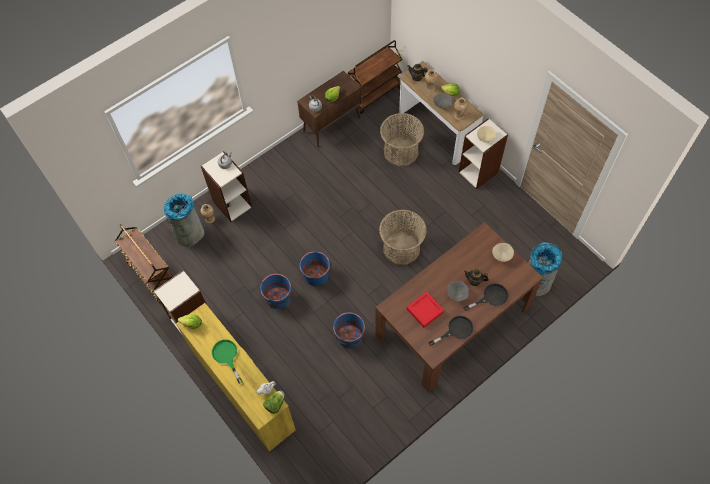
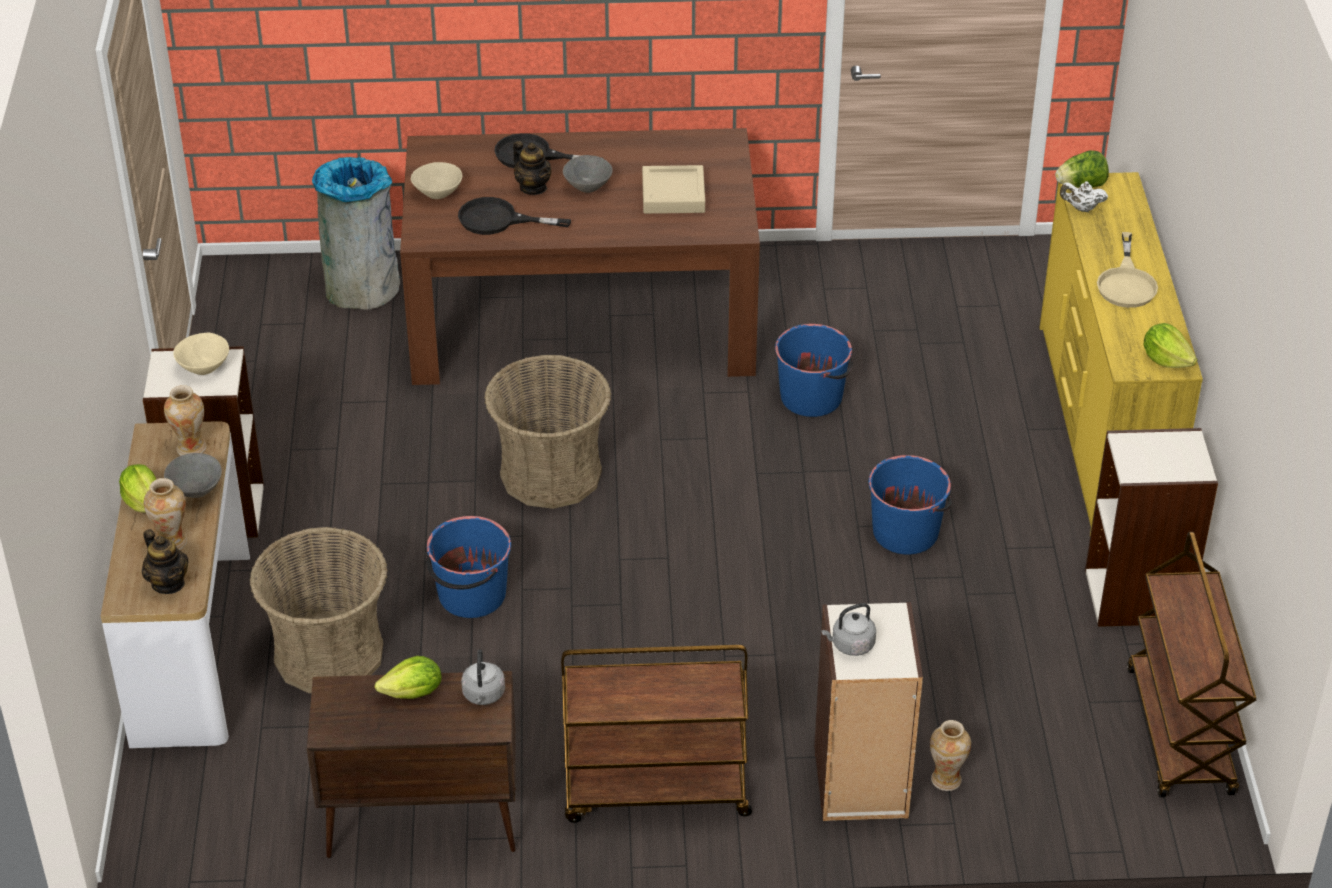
camera: 145 degrees left, 20 degrees down
grey trash can [164,193,204,247] -> none
green frying pan [212,339,243,384] -> beige frying pan [1097,232,1158,308]
blue bucket [299,251,332,286] -> blue bucket moved to [426,516,511,618]
brown cart [348,40,402,114] -> brown cart moved to [561,645,752,823]
red tray [407,292,444,328] -> beige tray [642,165,705,214]
black frying pan [428,316,473,346] -> black frying pan moved to [458,197,571,235]

